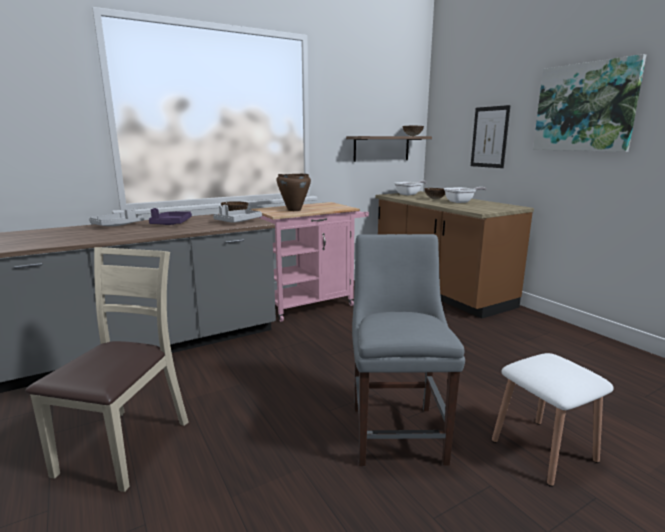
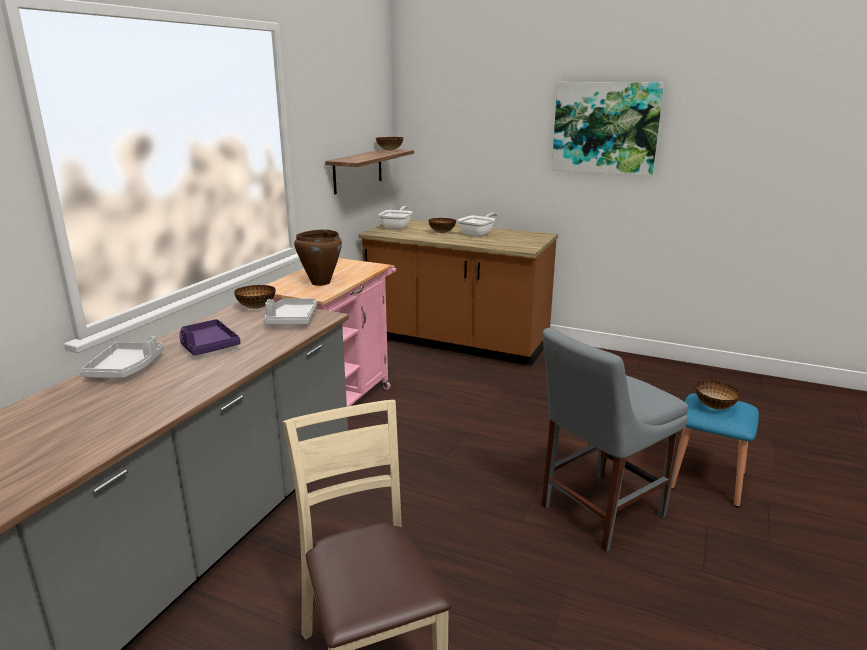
camera: 35 degrees left, 5 degrees up
grey chair [352,234,465,466] -> grey chair turned 90 degrees counterclockwise [542,328,688,552]
picture [471,105,511,168] -> none
white stool [492,353,614,487] -> blue stool [671,393,759,507]
none -> bowl [695,380,741,409]

